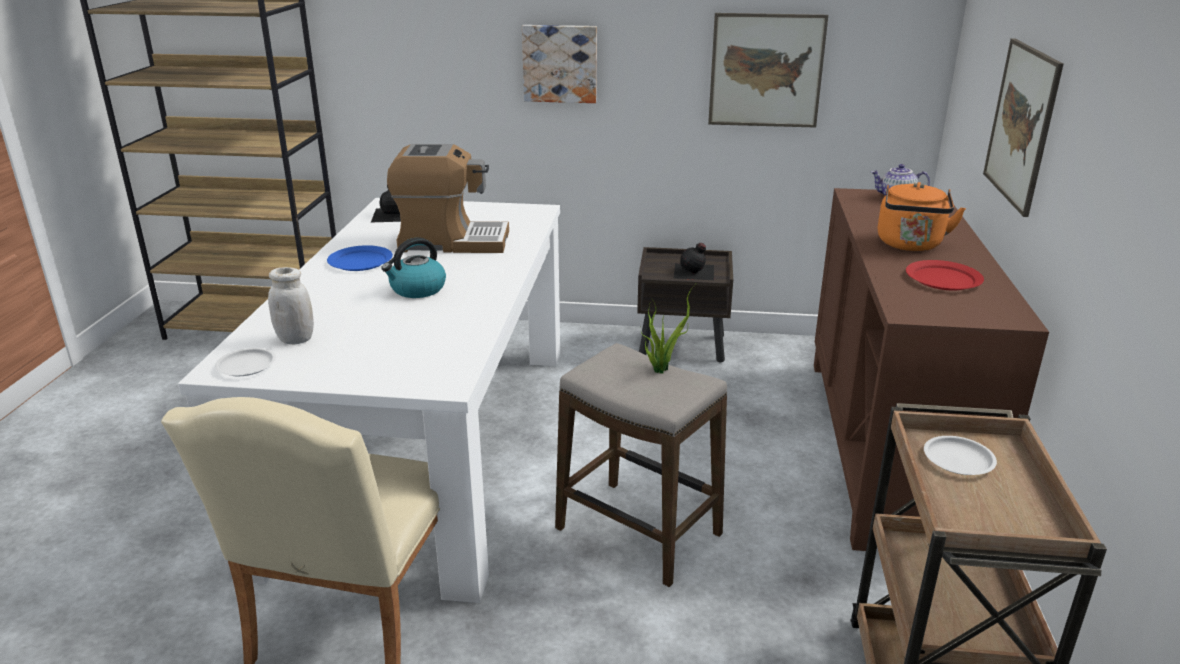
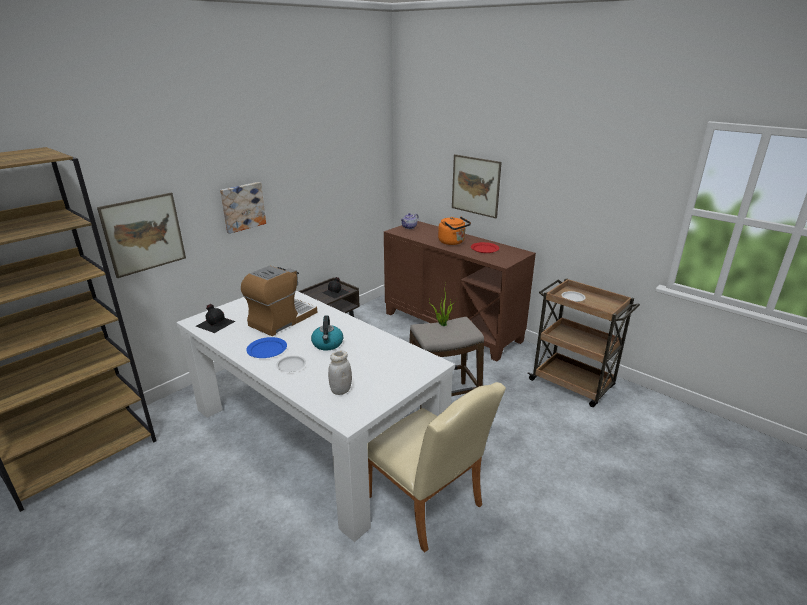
camera: 55 degrees left, 0 degrees up
white plate [215,348,276,376] -> white plate moved to [276,356,306,372]
picture [708,13,828,128] -> picture moved to [97,193,186,278]

